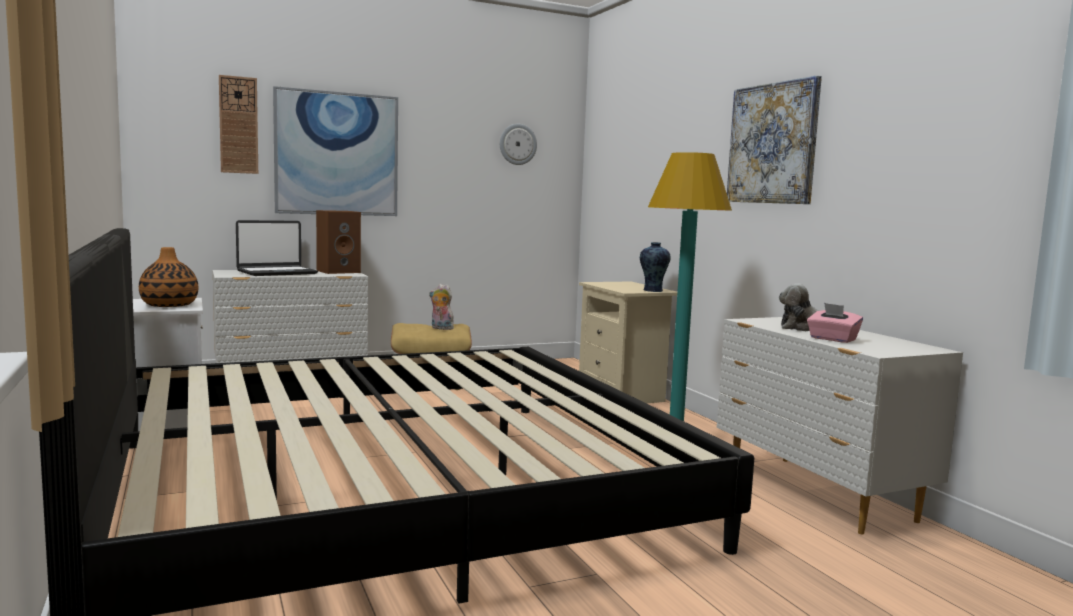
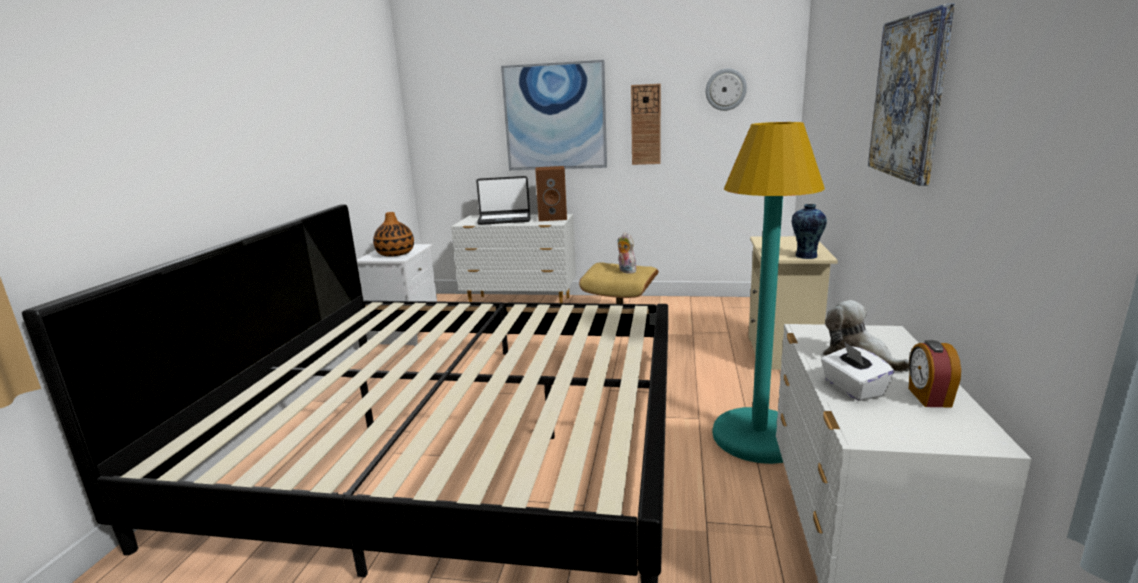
camera: 35 degrees right, 10 degrees up
wall clock [219,75,258,174] -> wall clock moved to [631,84,661,165]
pink tissue box [807,303,863,343] -> white tissue box [821,342,894,401]
none -> alarm clock [909,340,961,407]

